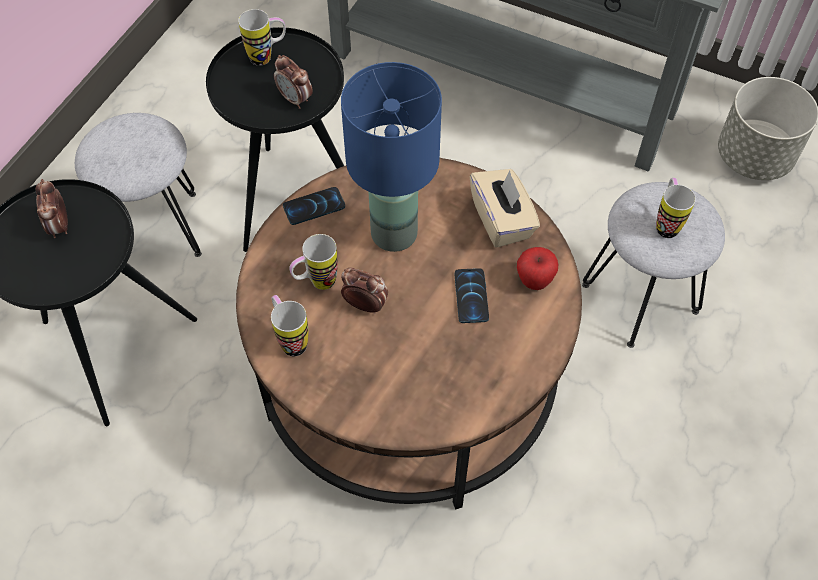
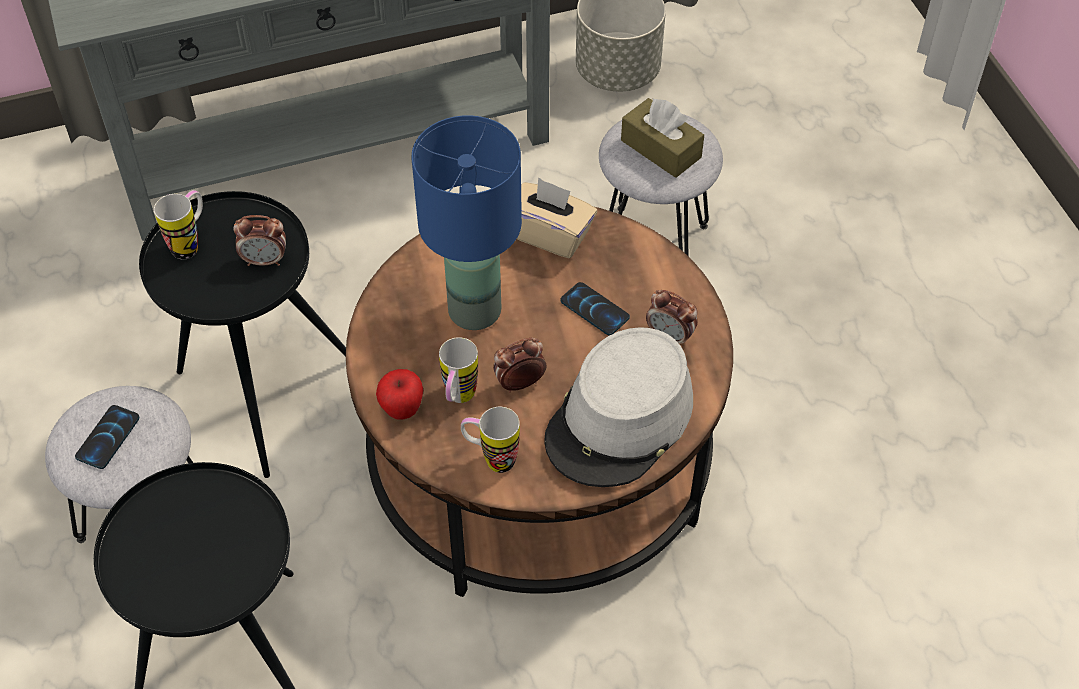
camera: 45 degrees left, 5 degrees down
alarm clock [36,179,68,238] -> alarm clock moved to [646,290,698,344]
phone [283,187,345,225] -> phone moved to [75,405,139,469]
apple [517,247,558,290] -> apple moved to [376,369,423,420]
mug [656,178,696,238] -> brown tissue box [621,98,704,178]
none -> grey hat [544,327,693,487]

